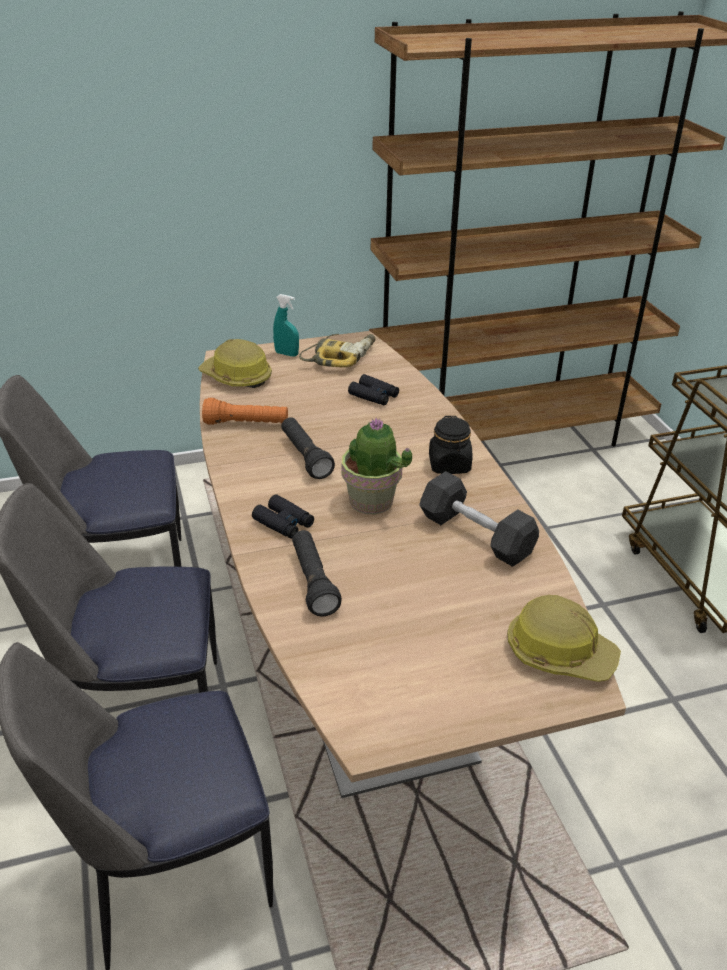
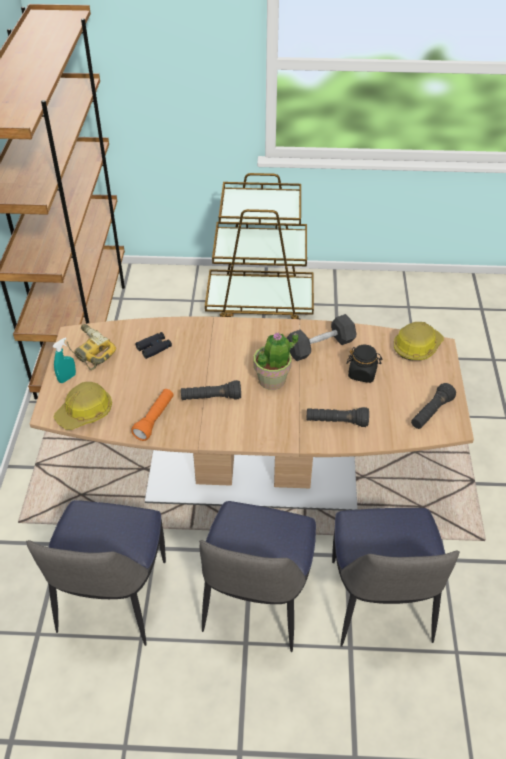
camera: 70 degrees left, 10 degrees up
black binoculars [252,494,314,539] -> none
black jar [429,416,473,474] -> black jar moved to [346,345,383,383]
none -> black flashlight [411,383,456,429]

